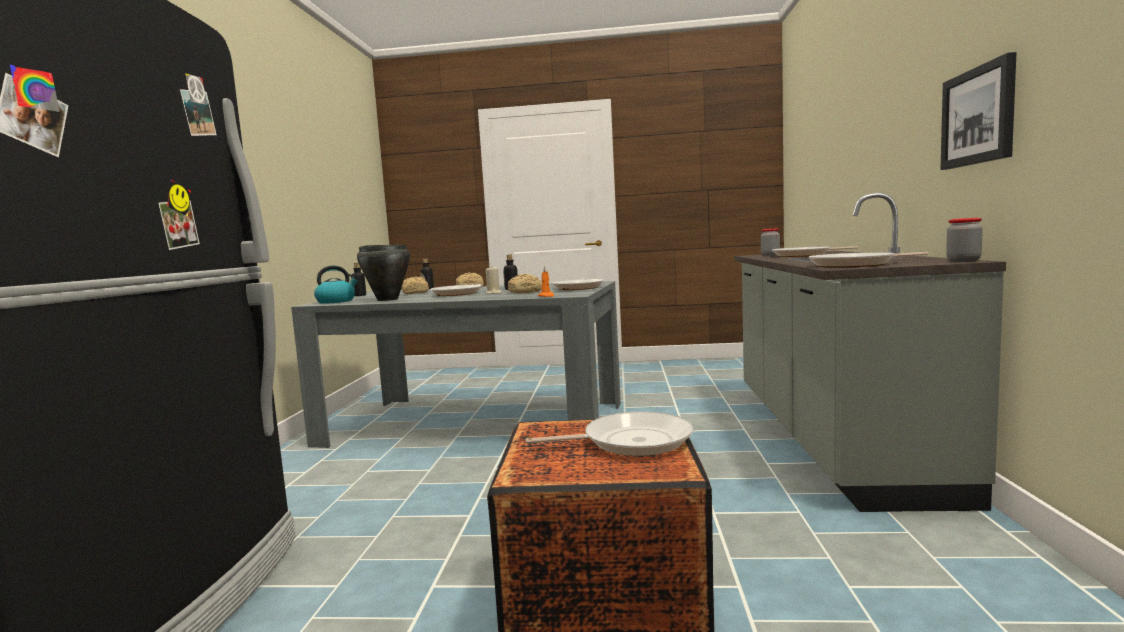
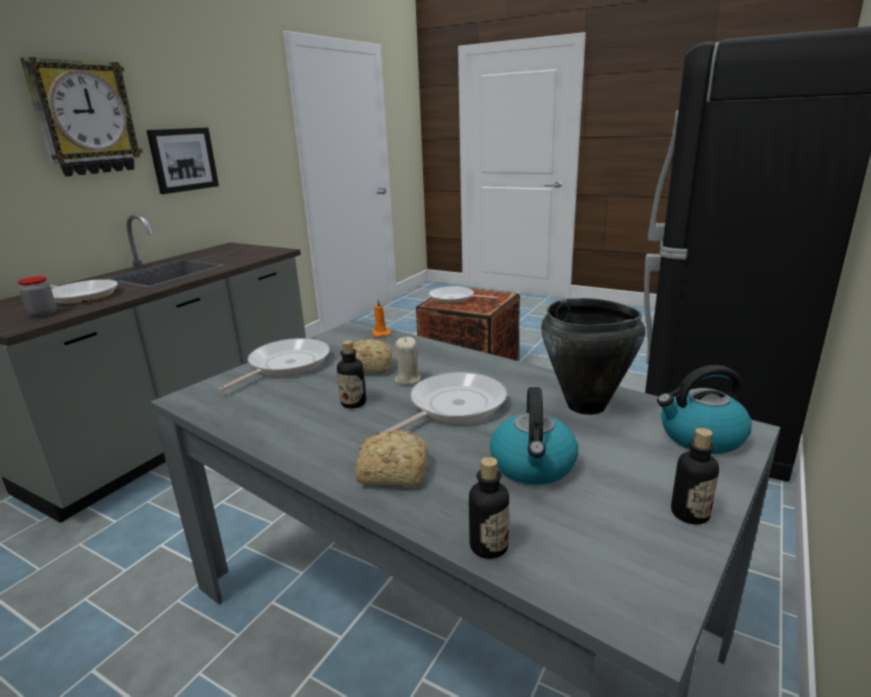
camera: 155 degrees left, 15 degrees up
bread [402,277,429,294] -> kettle [490,387,578,485]
frying pan [809,252,929,268] -> none
jar [946,218,983,262] -> none
none -> wall clock [20,57,143,176]

